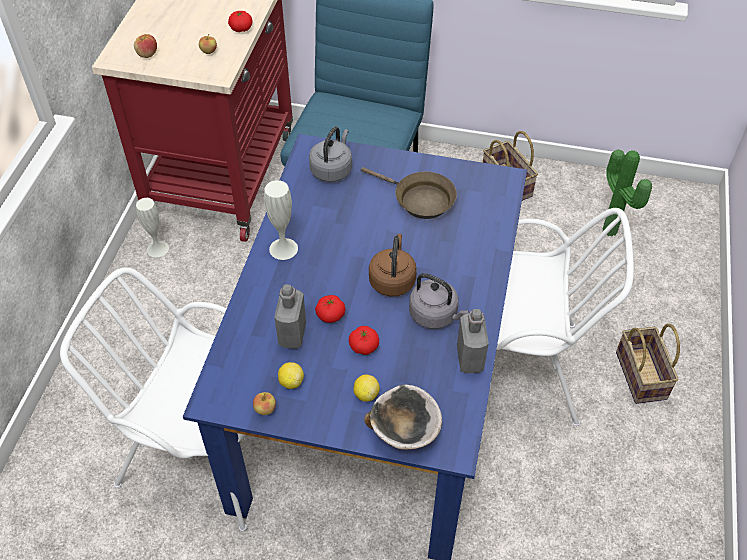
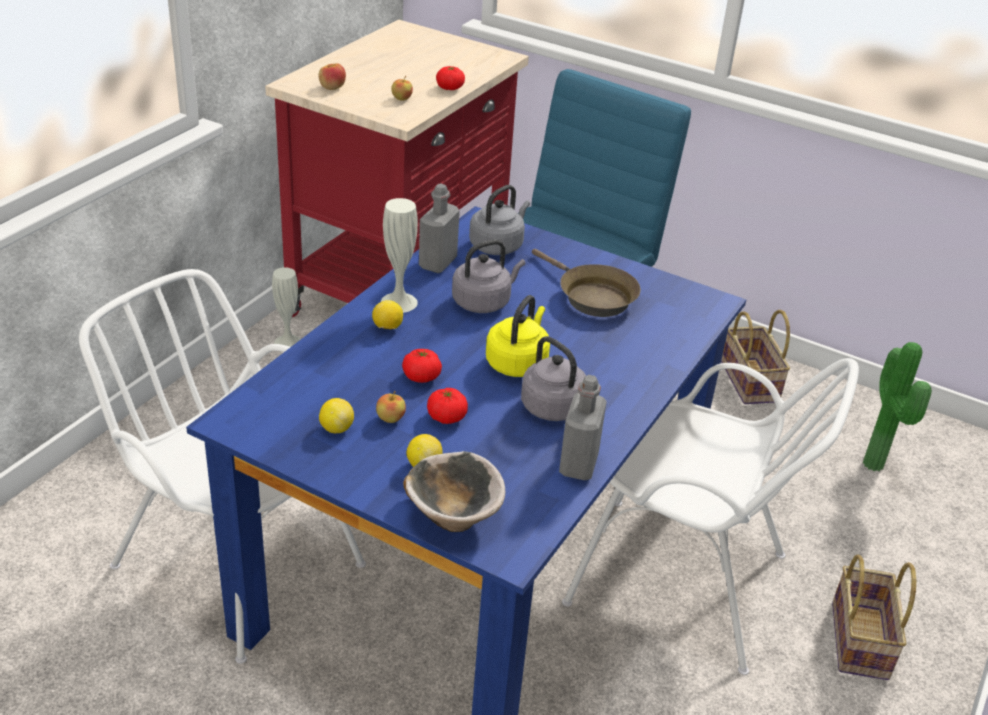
camera: 15 degrees right, 15 degrees down
apple [253,392,276,415] -> apple moved to [376,391,406,423]
grey bottle [274,284,306,349] -> grey bottle moved to [419,183,460,273]
brown kettle [369,234,417,297] -> yellow kettle [486,295,550,377]
none -> lemon [372,300,403,329]
none -> grey kettle [452,239,525,313]

